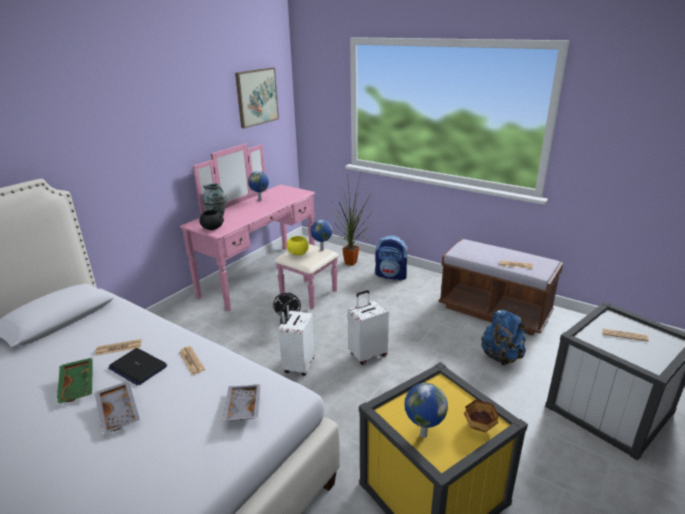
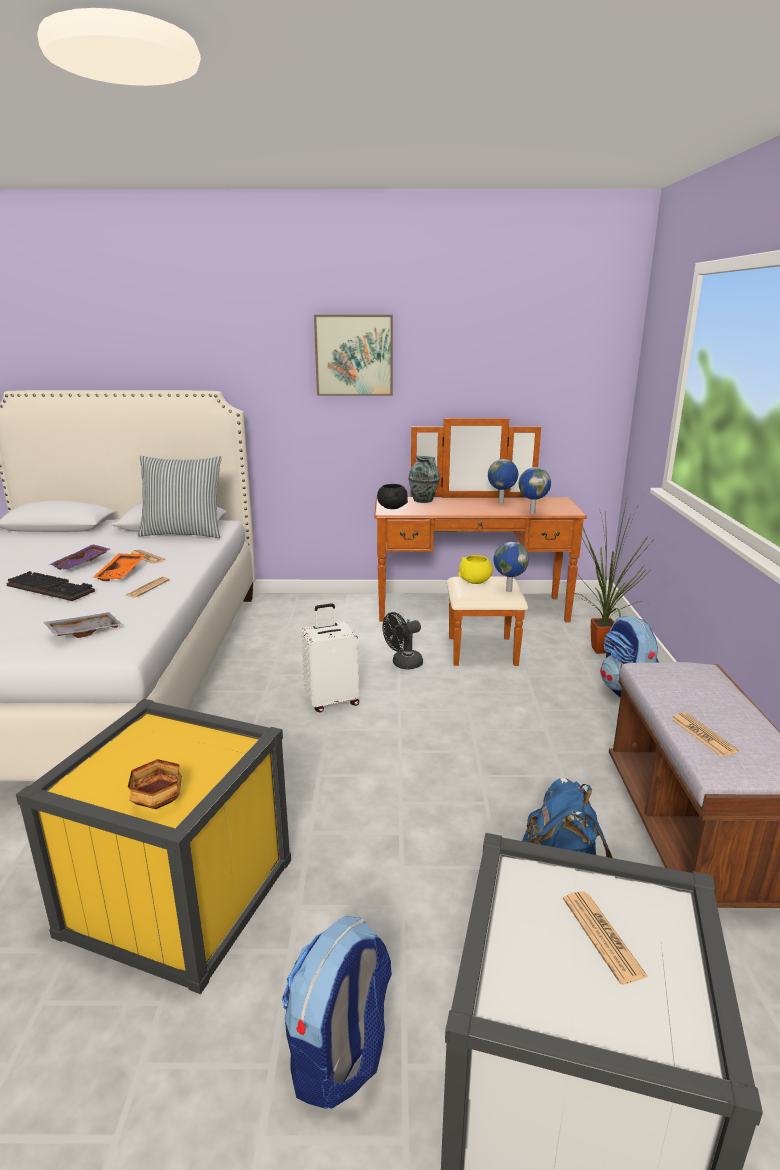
camera: 55 degrees right, 5 degrees down
green tray [57,357,93,404] -> purple tray [49,544,110,570]
grey tray [95,381,140,434] -> keyboard [6,571,95,601]
laptop [108,348,167,385] -> orange tray [93,554,145,581]
pink dresser [180,143,339,311] -> brown dresser [374,418,587,666]
picture [235,67,279,128] -> picture moved to [314,315,393,396]
white suitcase [347,290,389,365] -> none
globe [405,383,448,438] -> globe moved to [519,467,551,514]
none -> pillow [138,456,222,538]
none -> backpack [282,916,392,1109]

